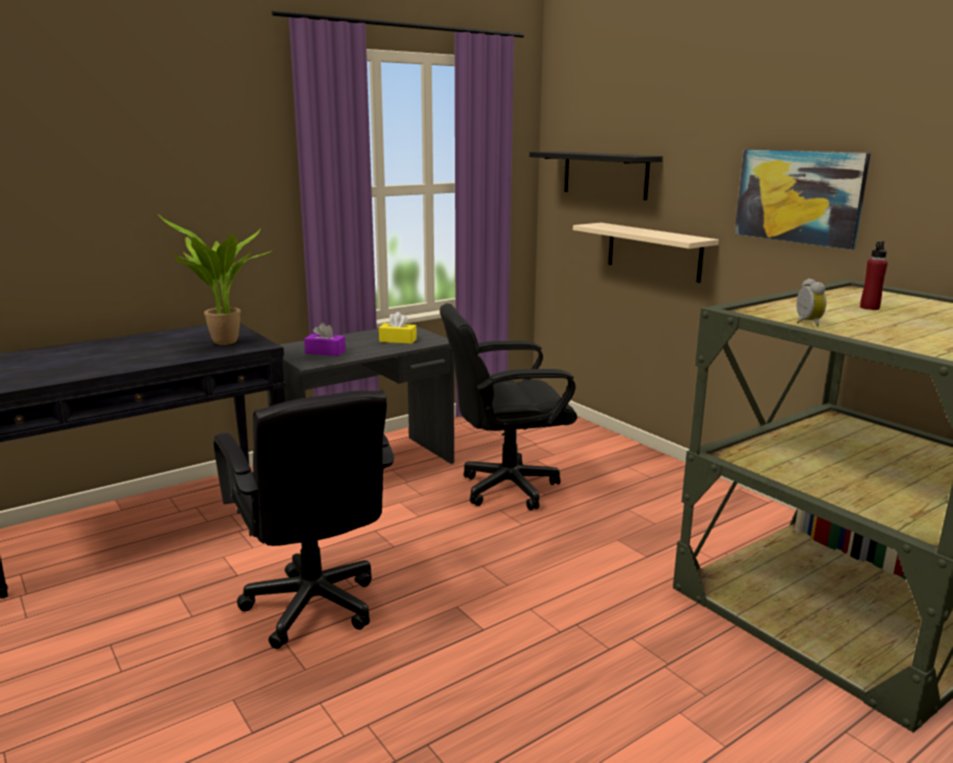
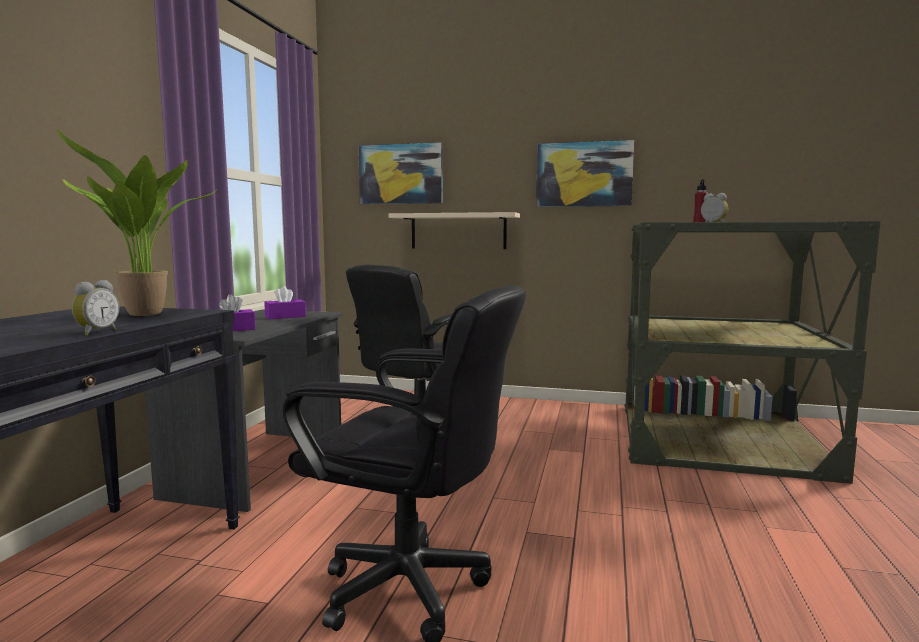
camera: 40 degrees left, 10 degrees down
yellow tissue box [379,312,417,344] -> purple tissue box [264,286,306,319]
black shelf [529,151,663,200] -> picture [358,142,443,204]
none -> alarm clock [72,280,119,336]

